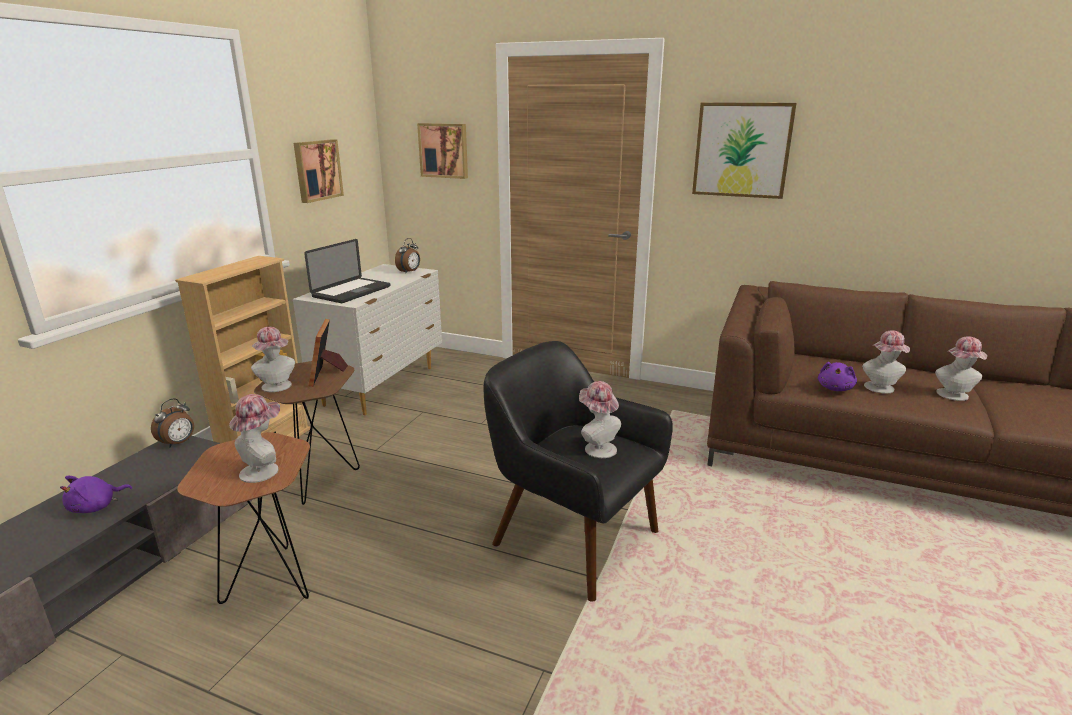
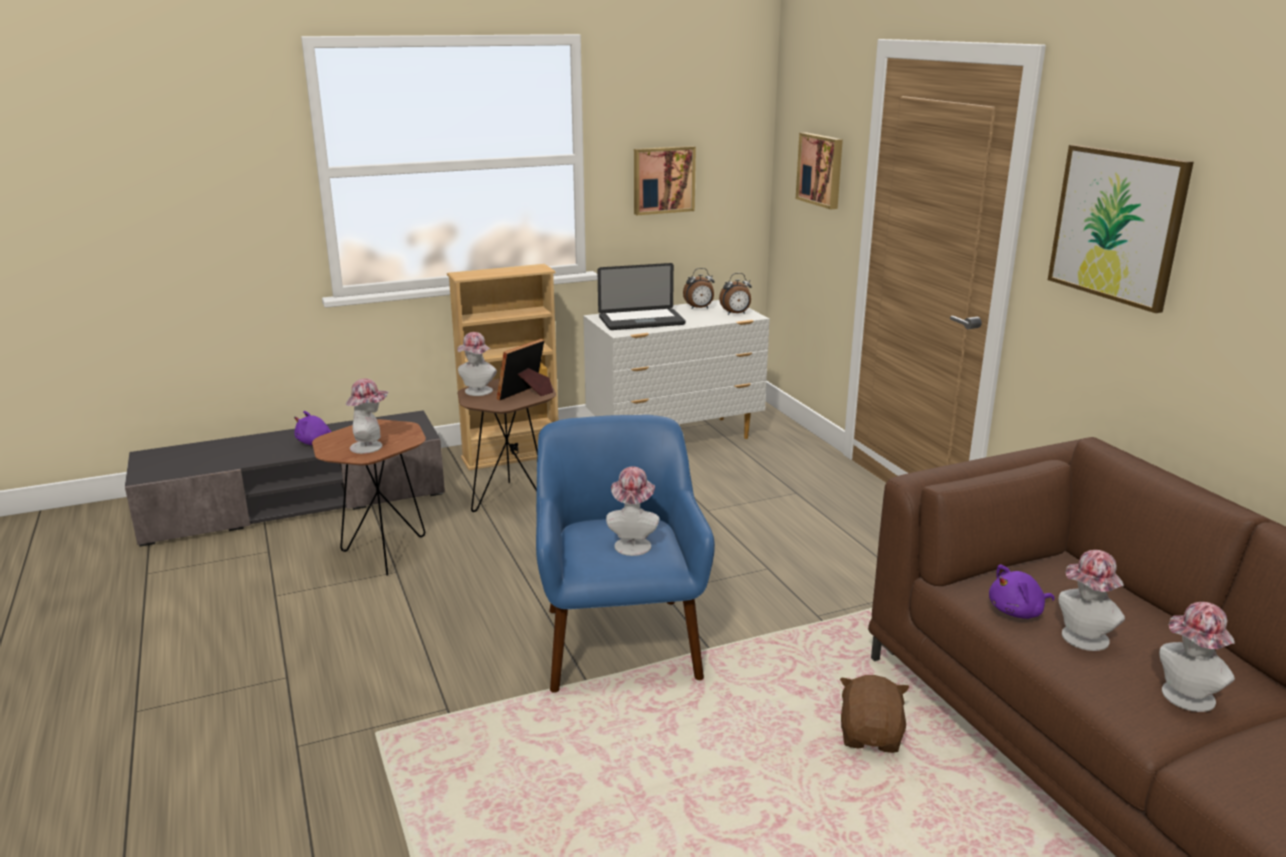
camera: 45 degrees right, 0 degrees up
alarm clock [151,398,194,448] -> alarm clock moved to [683,268,715,309]
black armchair [484,341,673,602] -> blue armchair [536,415,715,693]
none -> brown plush toy [840,675,910,753]

